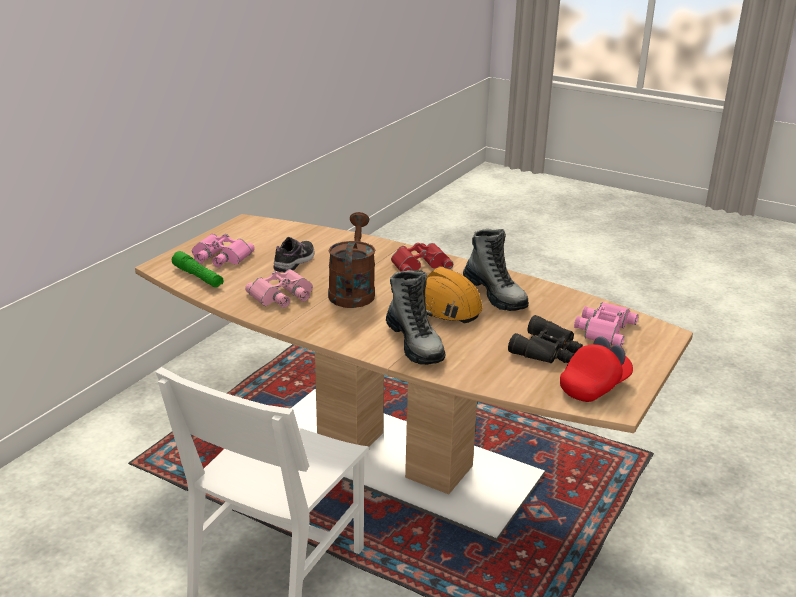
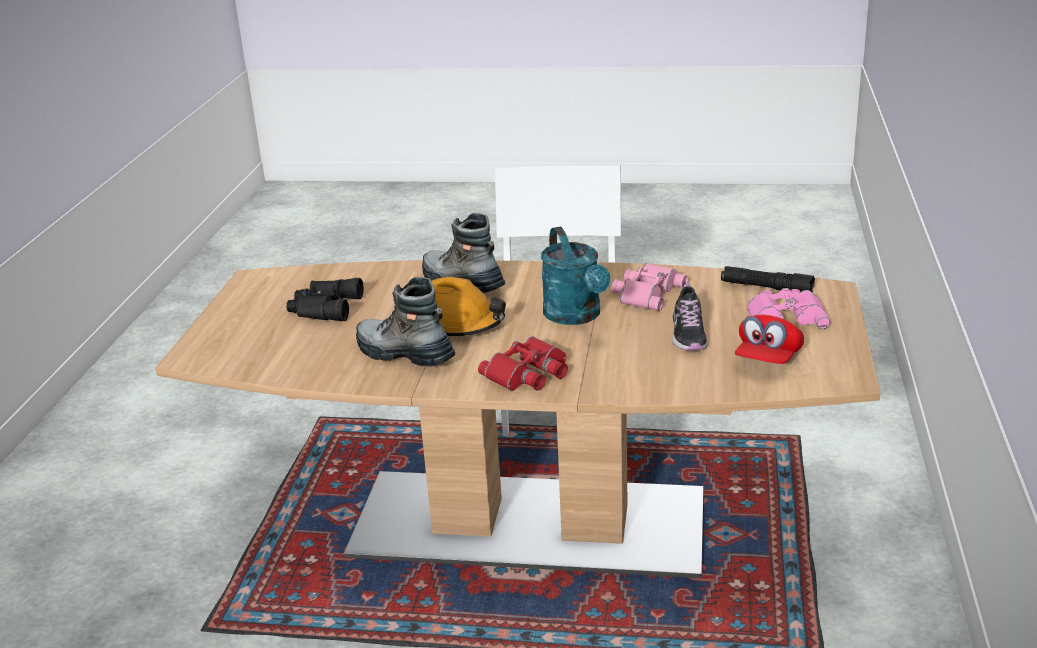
camera: 160 degrees right, 0 degrees up
green flashlight [172,251,224,287] -> black flashlight [721,266,815,293]
brown watering can [328,212,375,308] -> turquoise watering can [541,227,611,325]
red cap [560,336,633,402] -> red cap moved to [735,315,804,364]
pink binoculars [574,302,639,347] -> none

